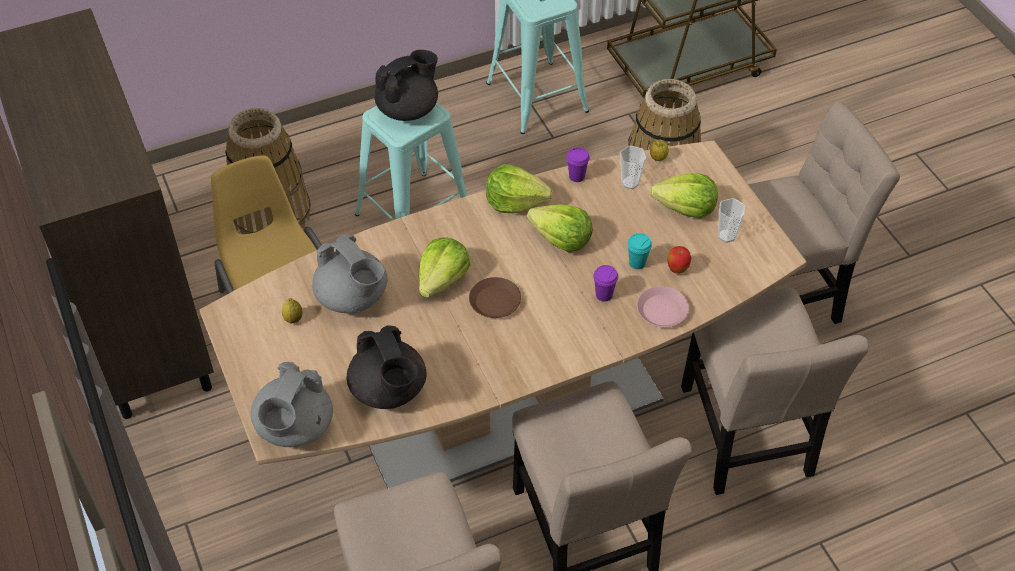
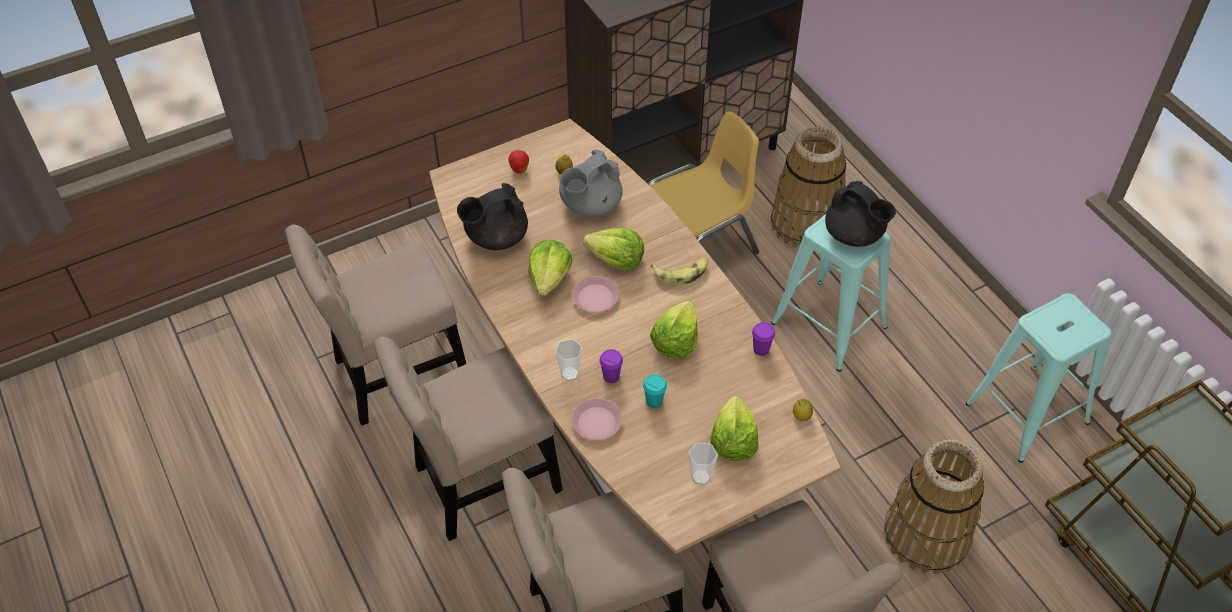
camera: 85 degrees right, 0 degrees up
grey teapot [251,362,333,447] -> none
brown plate [469,277,521,318] -> pink plate [572,276,619,312]
lettuce [486,164,553,213] -> lettuce moved to [528,240,573,296]
cup [620,145,646,189] -> cup moved to [555,339,582,381]
apple [667,246,691,274] -> apple moved to [508,150,529,174]
none -> banana [651,258,708,285]

